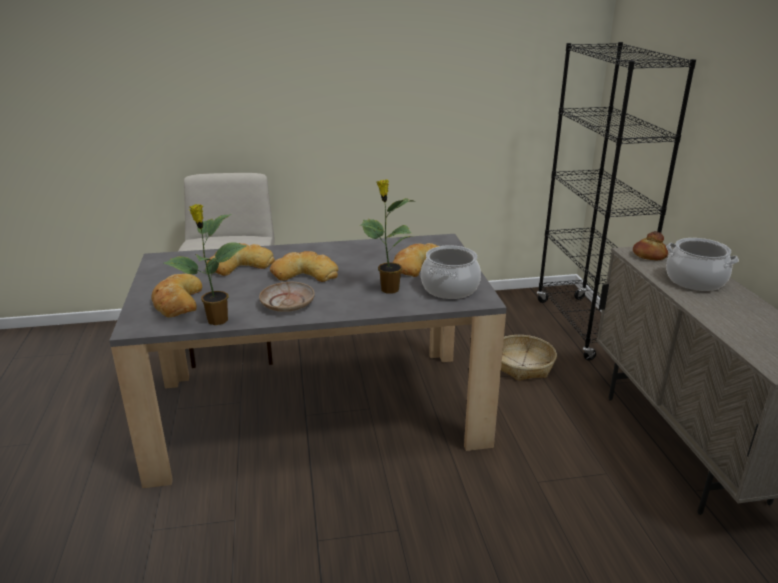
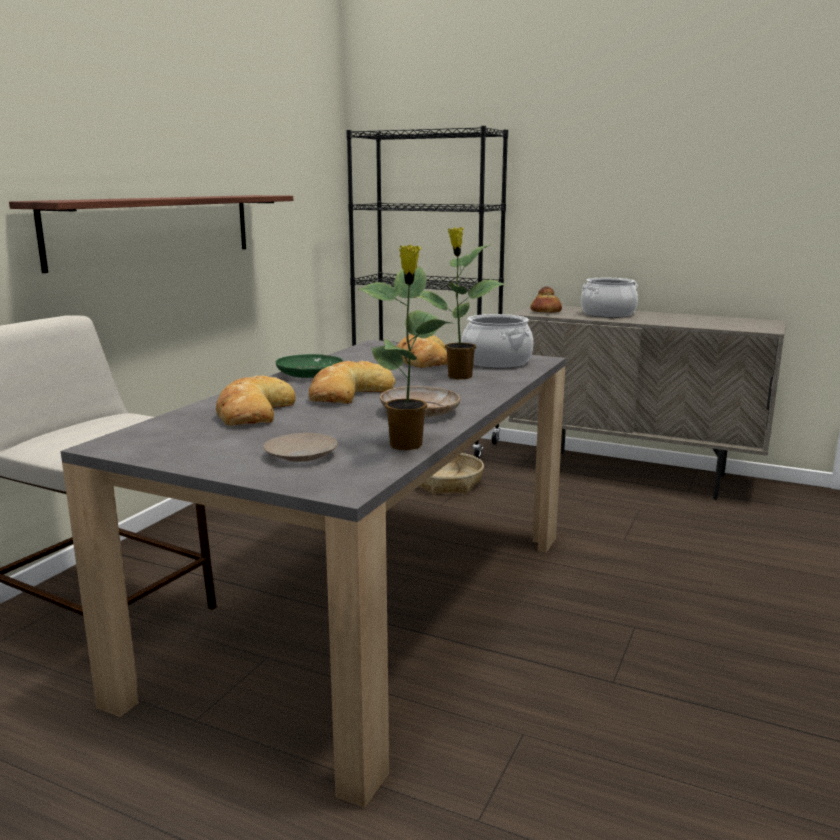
camera: 55 degrees left, 10 degrees down
bread [152,273,202,317] -> beige plate [263,433,337,462]
none -> shelf [9,195,293,273]
none -> green plate [276,354,344,378]

